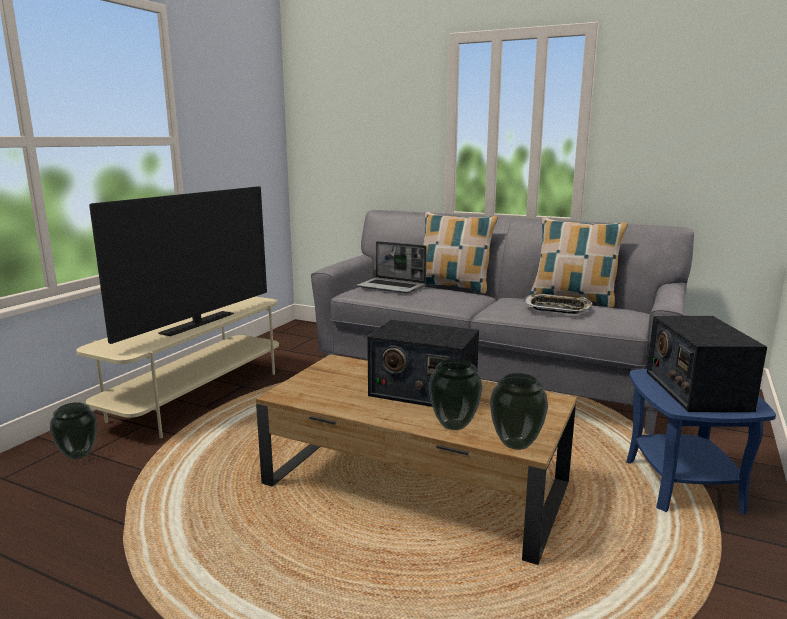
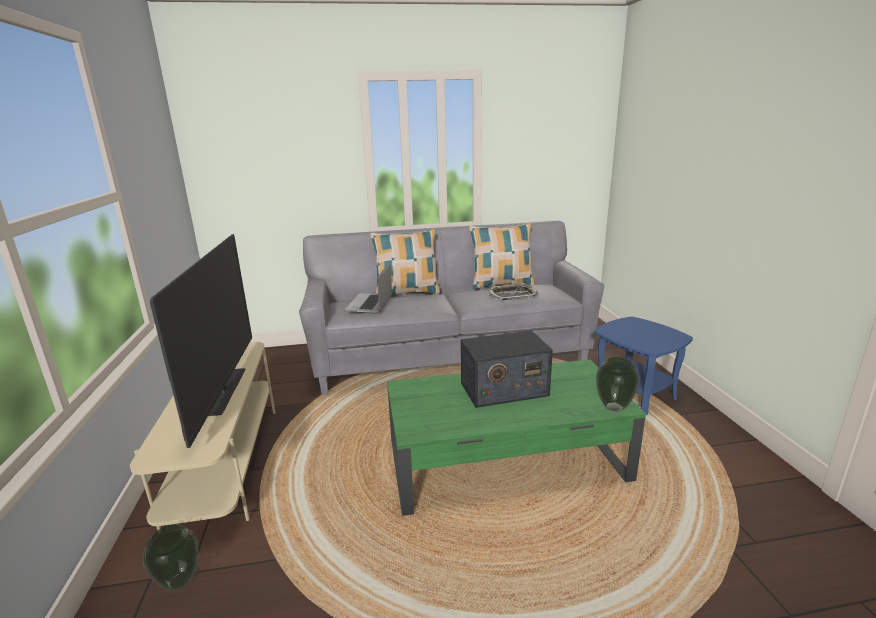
camera: 35 degrees left, 5 degrees up
brown coffee table [256,354,577,565] -> green coffee table [387,359,646,516]
laptop [357,241,426,293] -> laptop turned 105 degrees clockwise [344,263,392,314]
vase [428,359,483,430] -> none
radio [647,316,767,412] -> none

